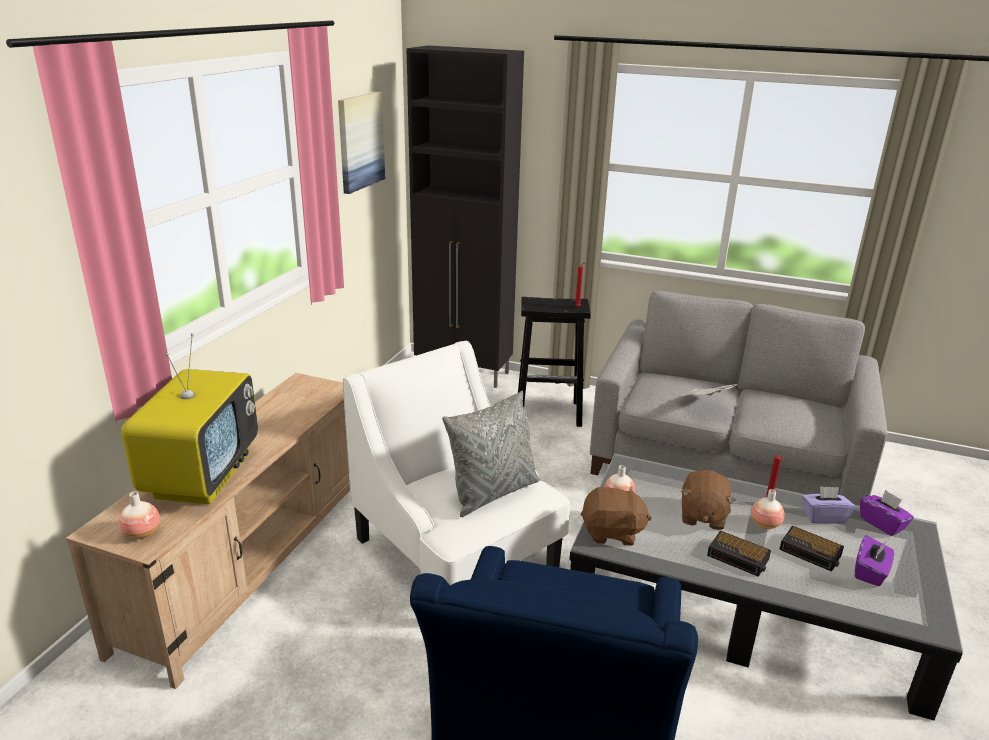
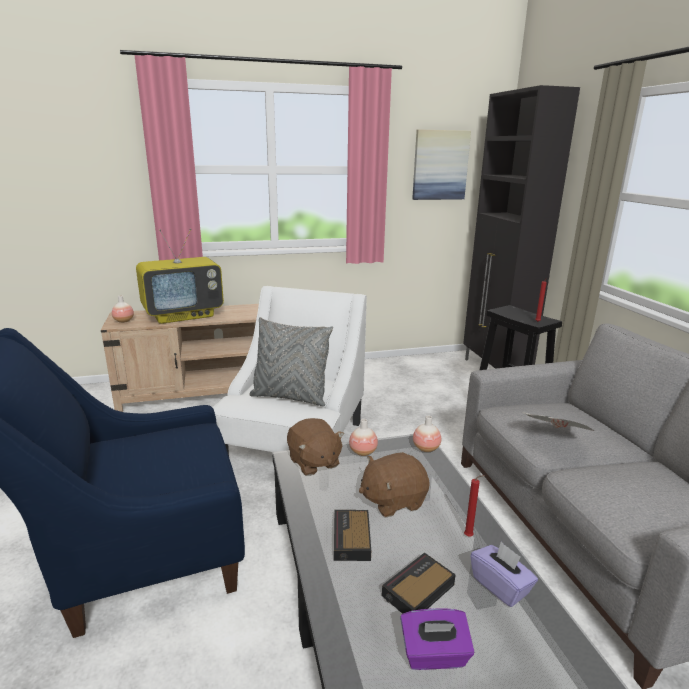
camera: 55 degrees right, 5 degrees down
vase [751,489,784,529] -> vase moved to [413,415,441,452]
alarm clock [779,526,844,572] -> alarm clock turned 45 degrees clockwise [382,552,456,614]
purple tissue box [860,490,914,536] -> none

